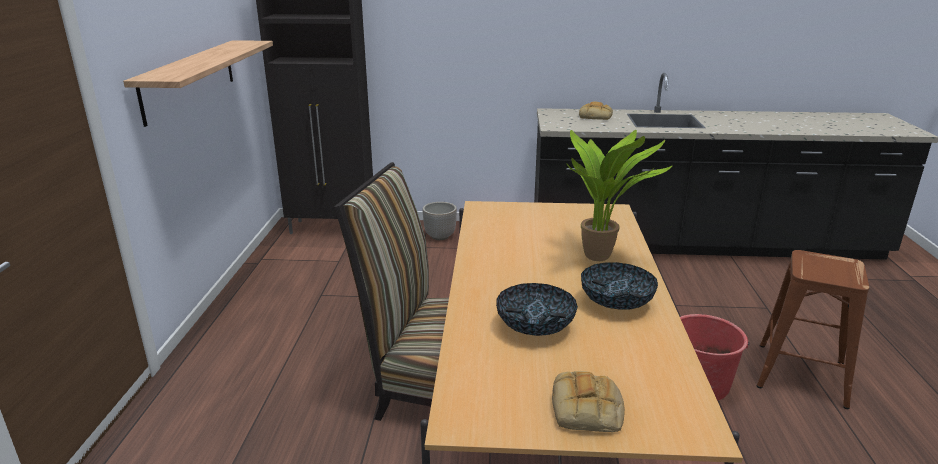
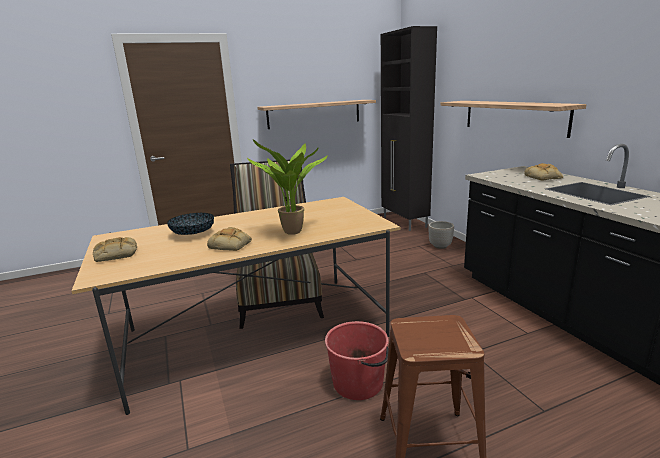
camera: 65 degrees right, 5 degrees down
bowl [581,262,658,310] -> bread [207,227,252,251]
none -> shelf [440,101,587,138]

